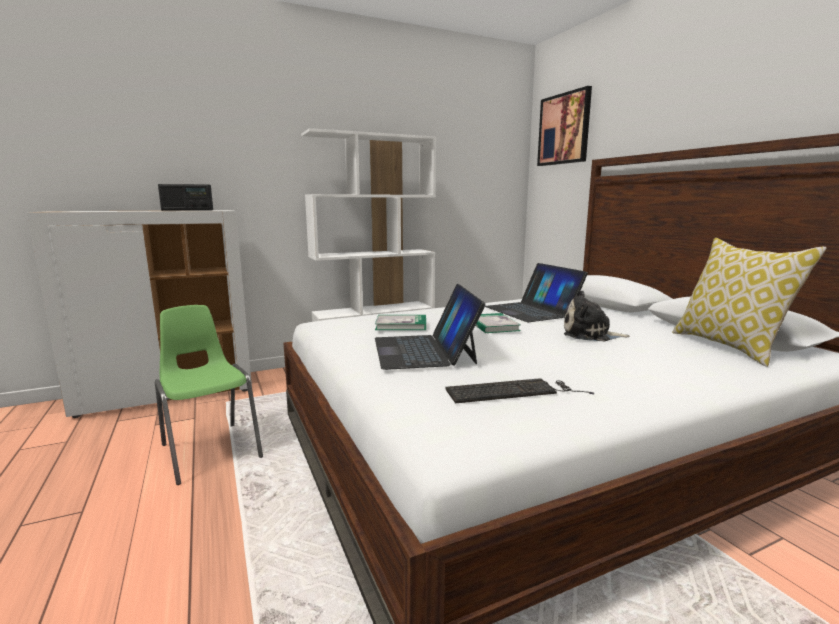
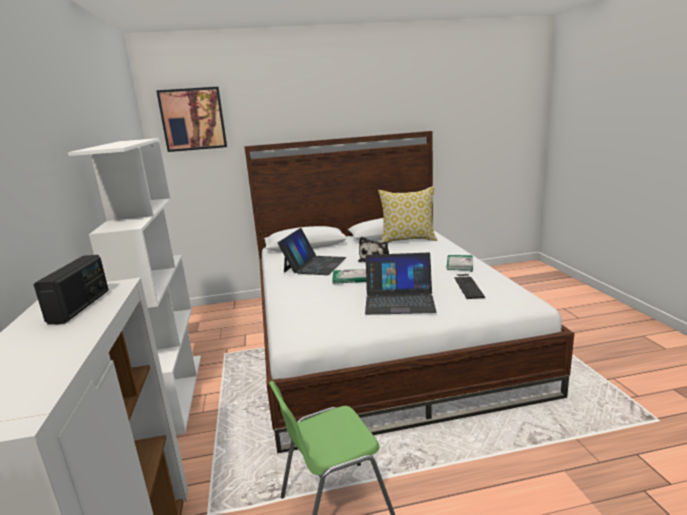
camera: 75 degrees left, 5 degrees up
book [375,315,426,330] -> book moved to [447,255,473,270]
laptop [485,263,588,322] -> laptop turned 60 degrees counterclockwise [278,228,346,275]

